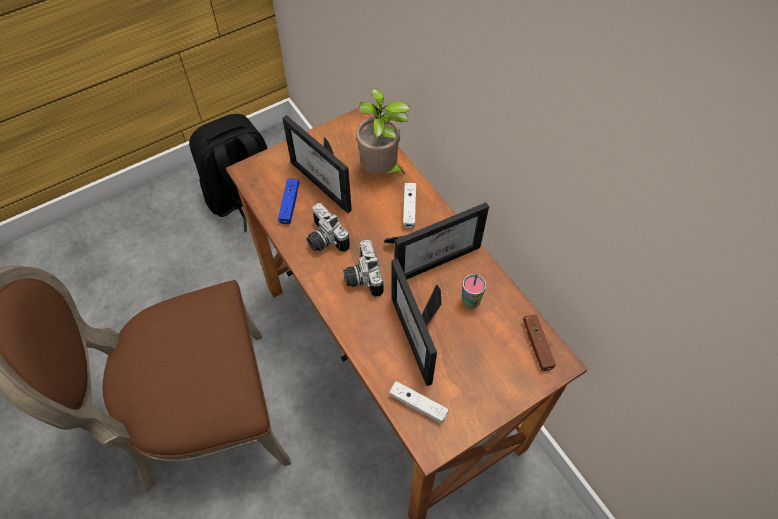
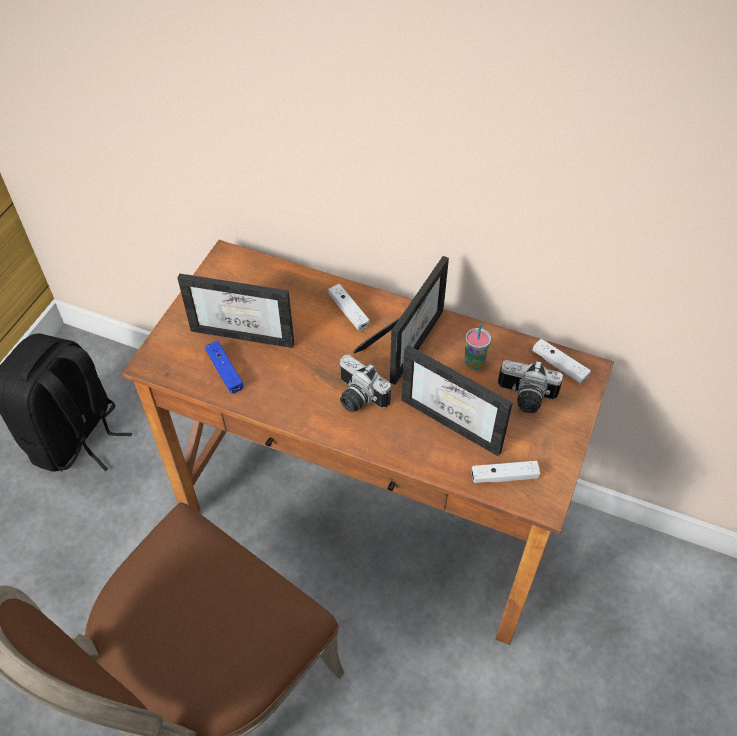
camera: 35 degrees left, 5 degrees down
camera [306,203,350,252] -> camera moved to [498,360,563,413]
potted plant [356,88,411,174] -> none
brown game controller [523,314,556,371] -> white game controller [532,339,591,384]

